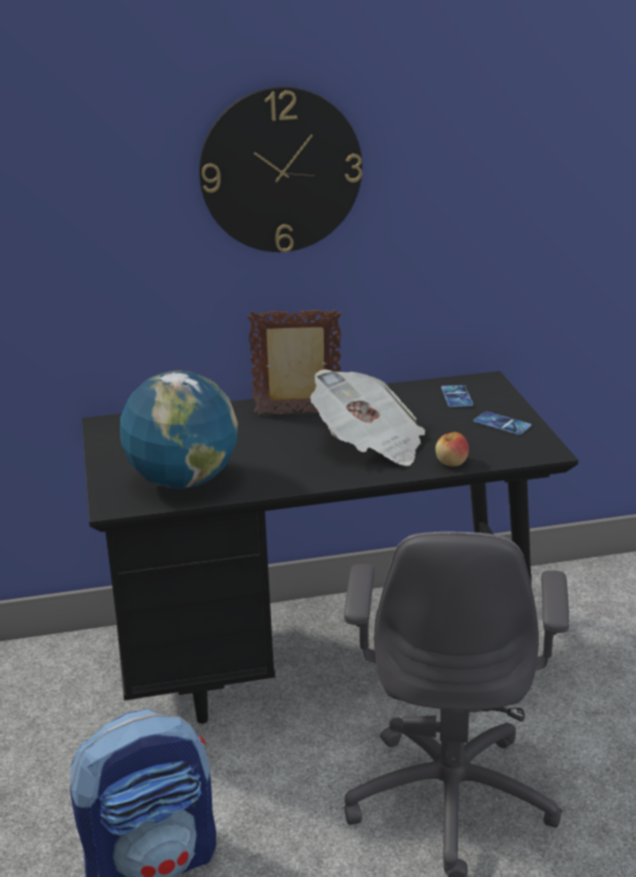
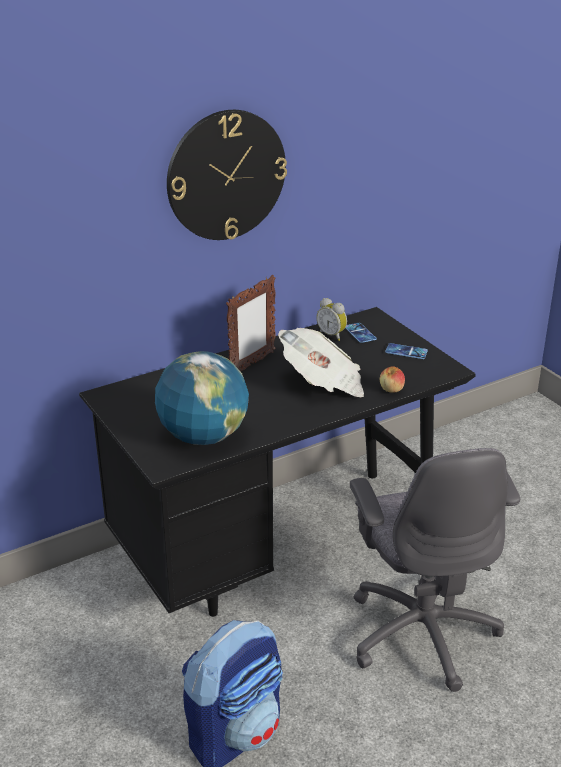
camera: 20 degrees left, 5 degrees up
picture frame [247,309,341,416] -> picture frame turned 150 degrees clockwise [226,275,275,371]
none -> alarm clock [316,298,347,341]

